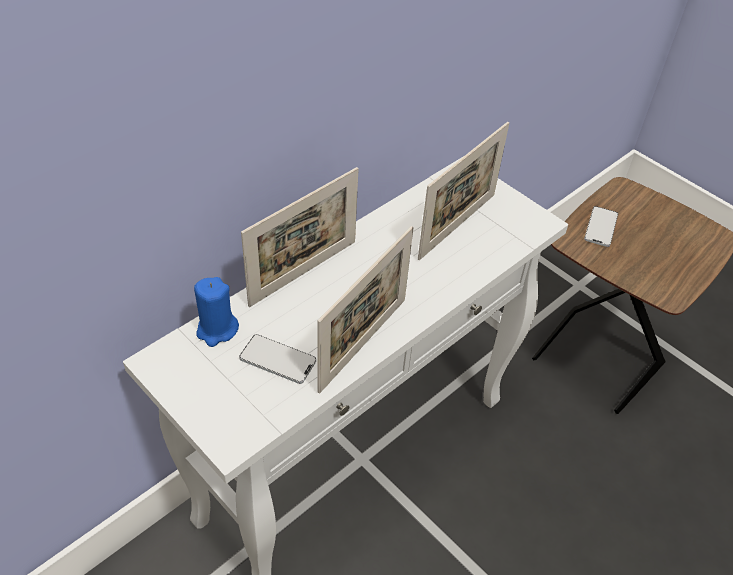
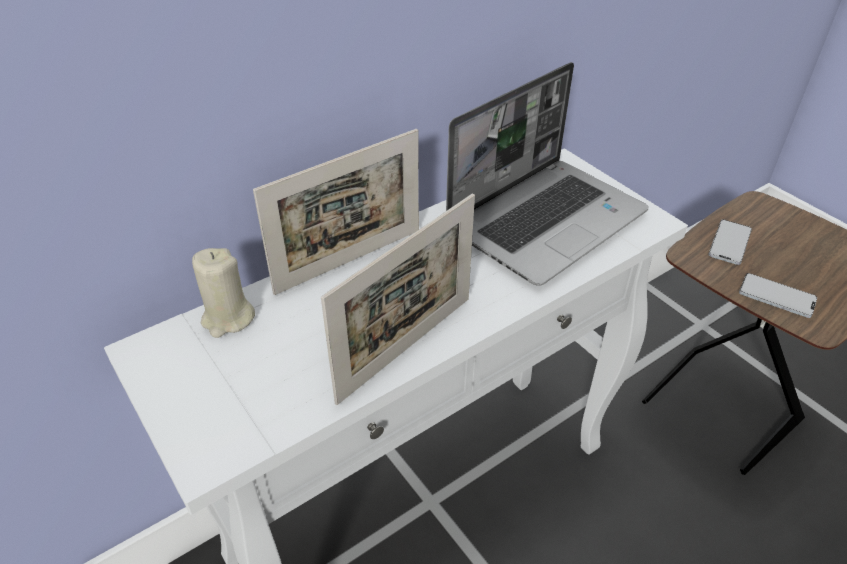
camera: 10 degrees right, 5 degrees down
blue candle [194,277,239,347] -> beige candle [192,248,255,338]
phone [239,334,316,384] -> phone moved to [739,273,817,318]
picture frame [418,122,509,260] -> laptop [446,62,649,286]

